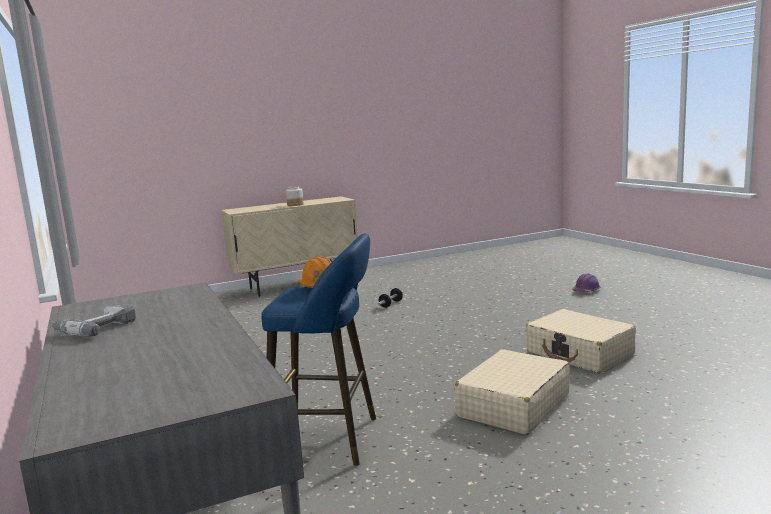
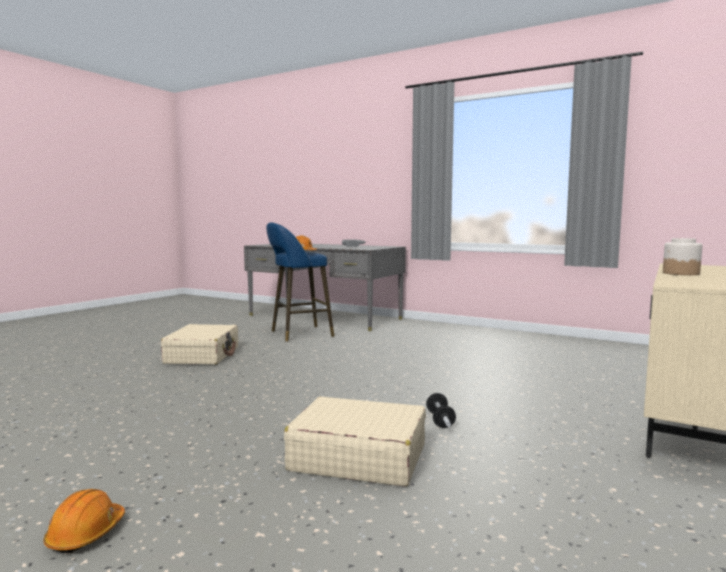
camera: 145 degrees right, 5 degrees down
beige suitcase [526,309,636,373] -> beige suitcase moved to [284,396,426,486]
purple hard hat [572,274,600,292] -> orange hard hat [44,489,125,553]

